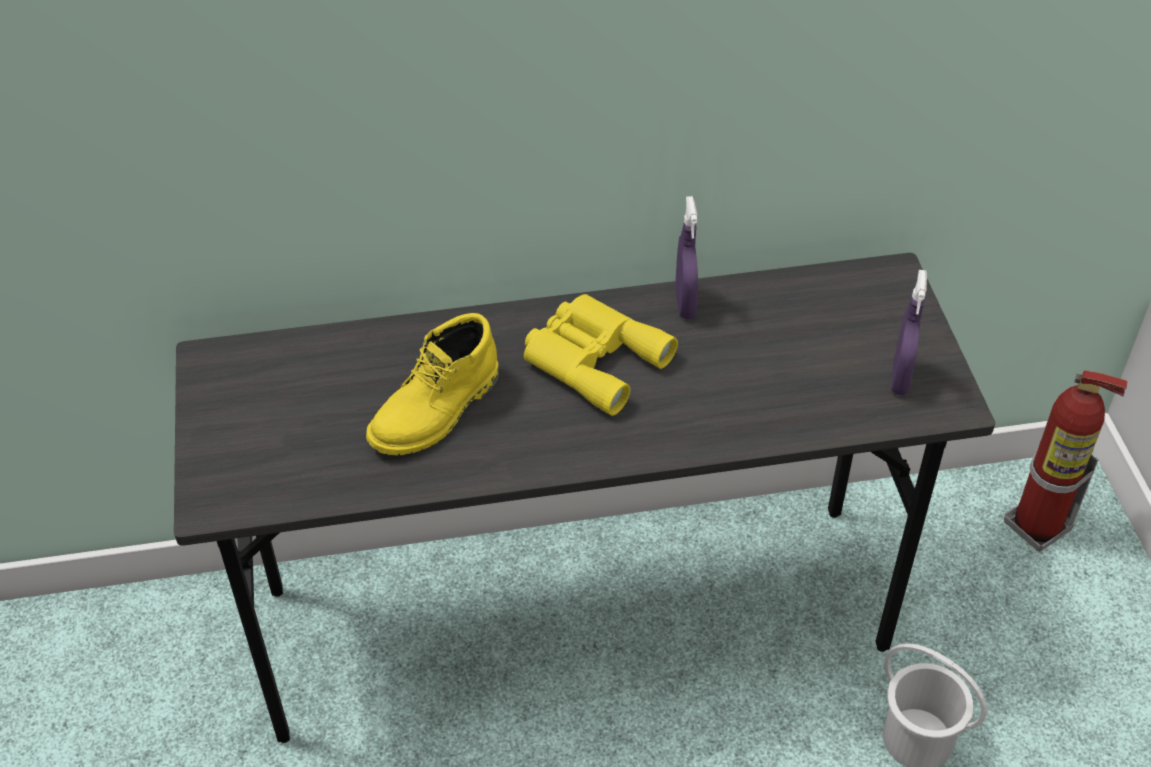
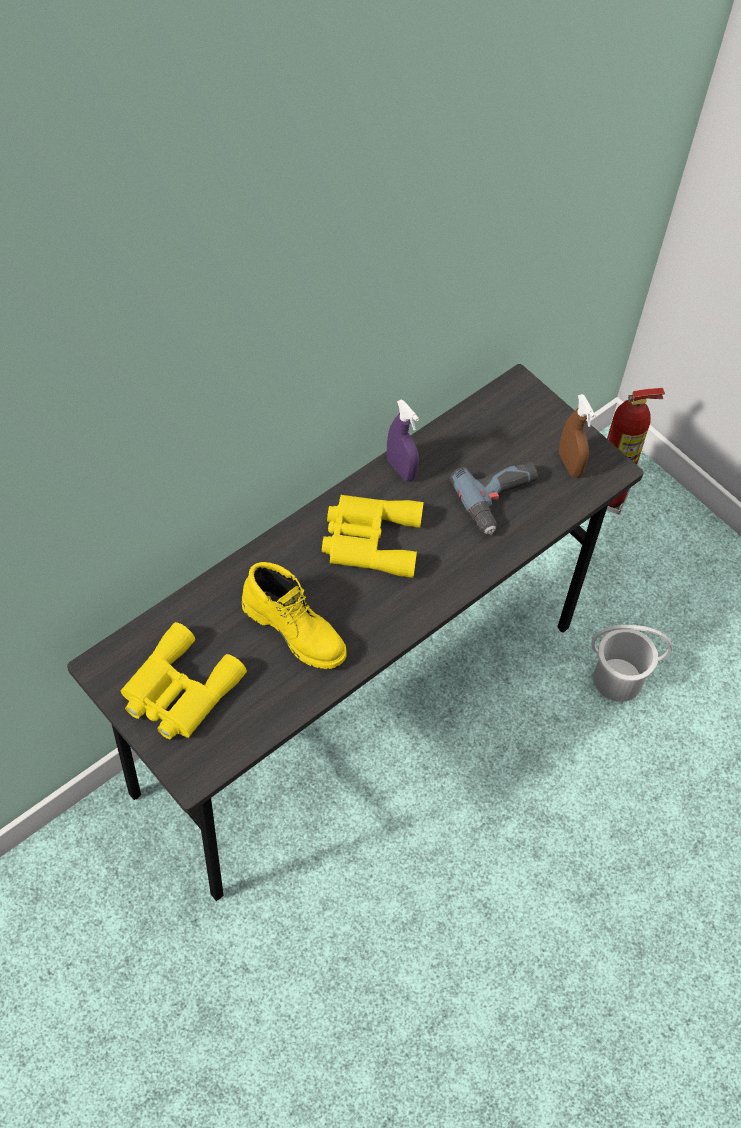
camera: 35 degrees left, 10 degrees up
yellow boot [366,313,499,455] -> yellow boot turned 60 degrees counterclockwise [242,562,347,669]
purple spray bottle [891,270,927,395] -> brown spray bottle [559,394,595,478]
none -> yellow binoculars [121,622,247,739]
none -> power drill [450,462,537,535]

